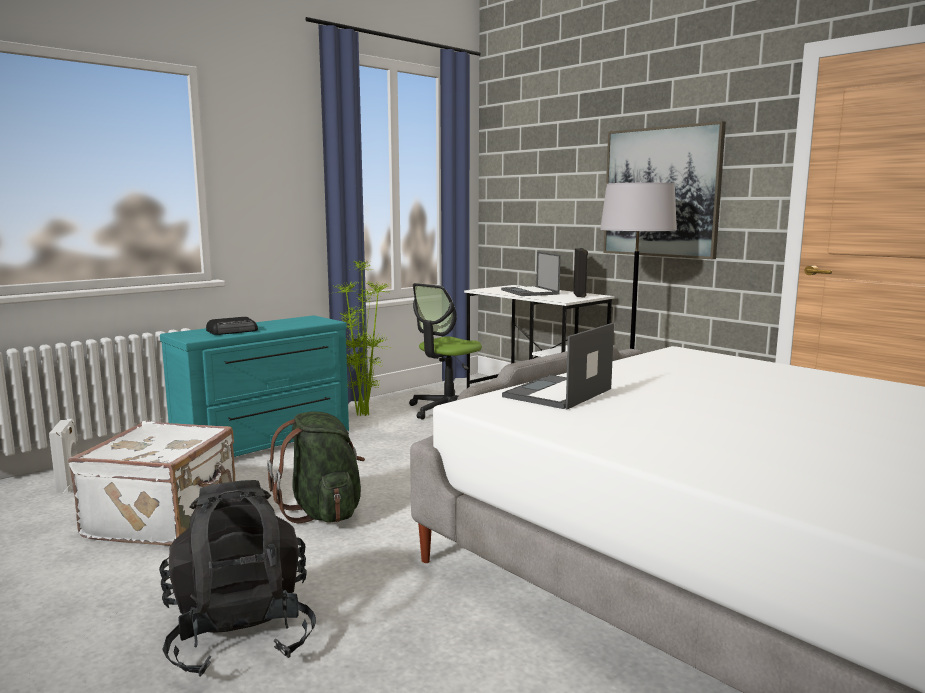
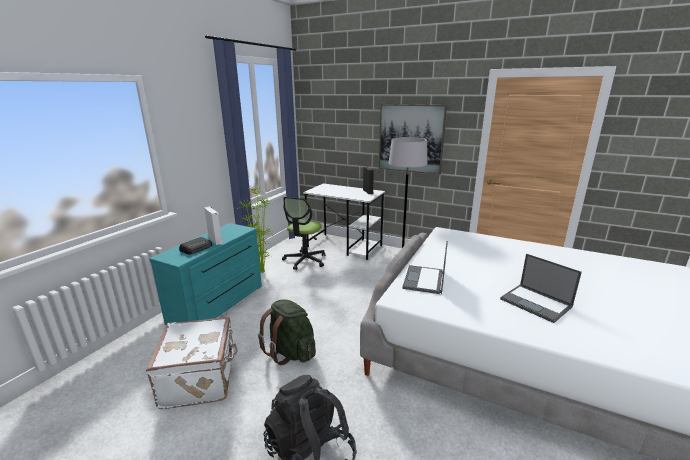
camera: 20 degrees left, 10 degrees up
white speaker [49,419,77,493] -> white speaker moved to [204,206,223,245]
laptop [501,252,561,296] -> laptop moved to [500,254,582,323]

